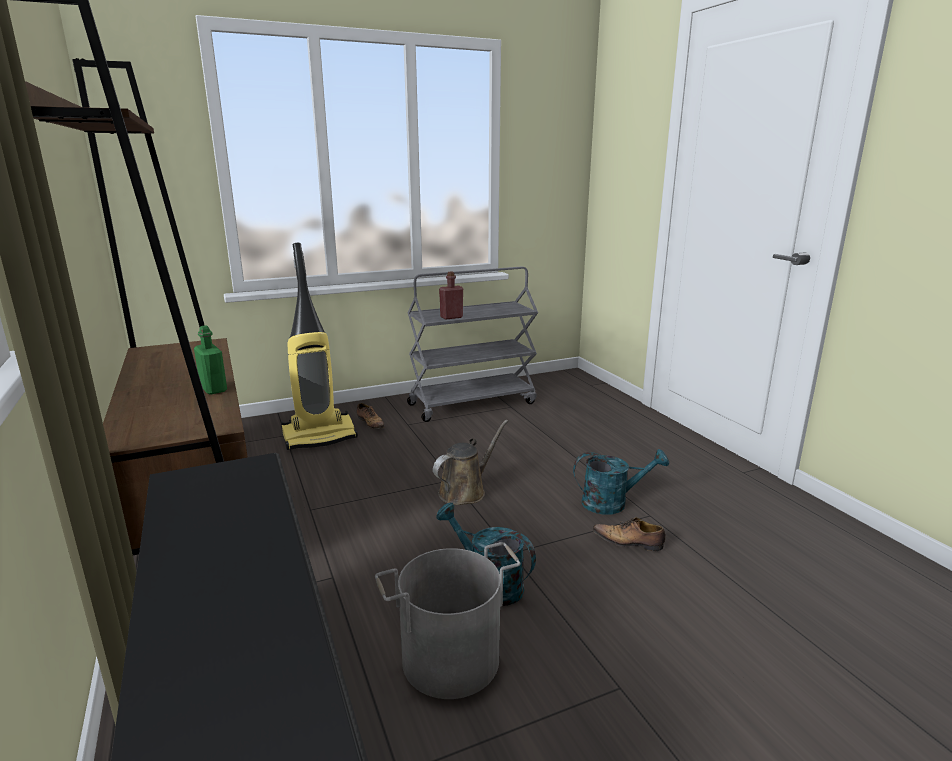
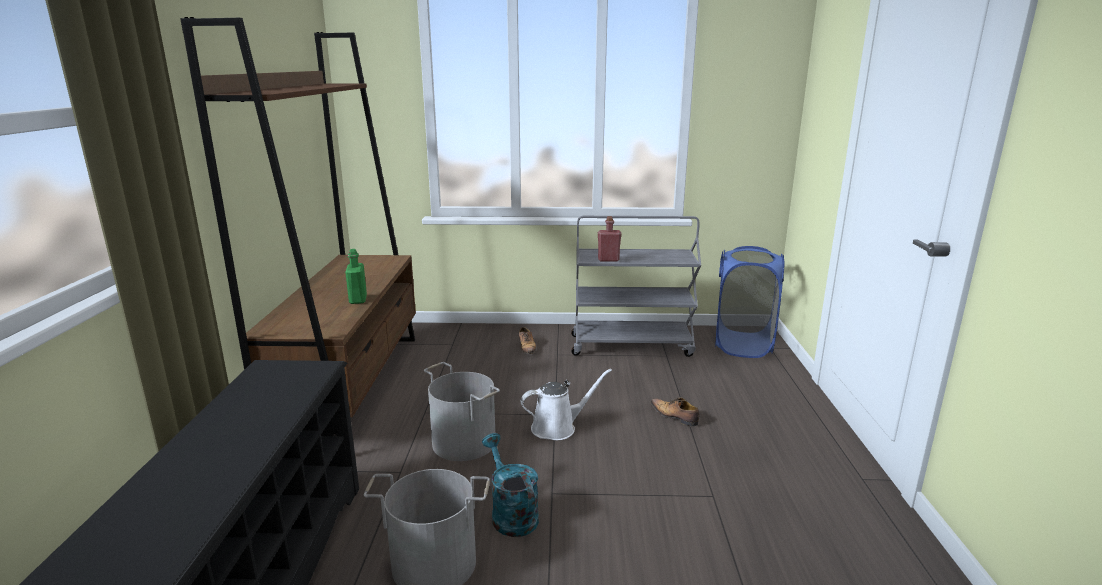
camera: 25 degrees right, 0 degrees up
vacuum cleaner [281,243,358,450] -> none
brown watering can [433,420,508,505] -> white watering can [521,369,612,440]
turquoise watering can [573,449,669,515] -> none
shoe [593,517,666,551] -> shoe moved to [650,397,700,427]
none -> grey bucket [424,362,500,461]
none -> blue laundry basket [715,246,785,358]

